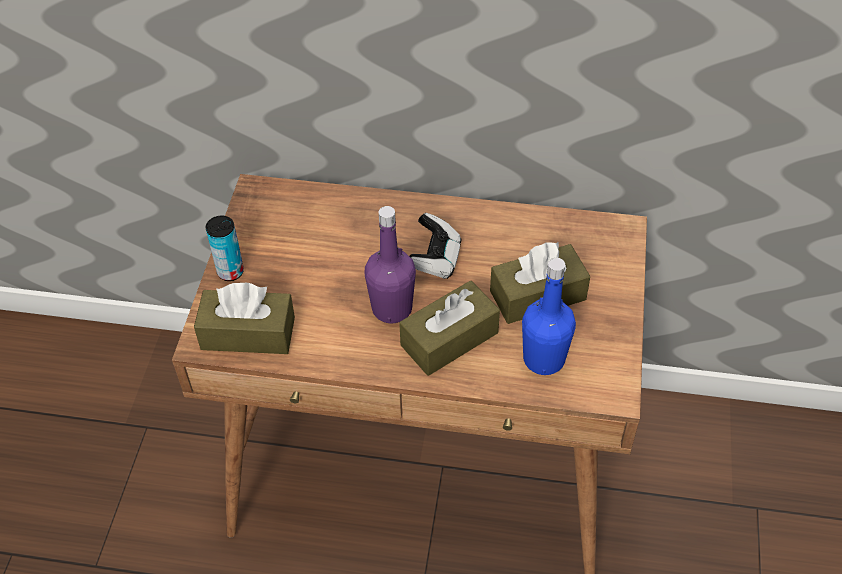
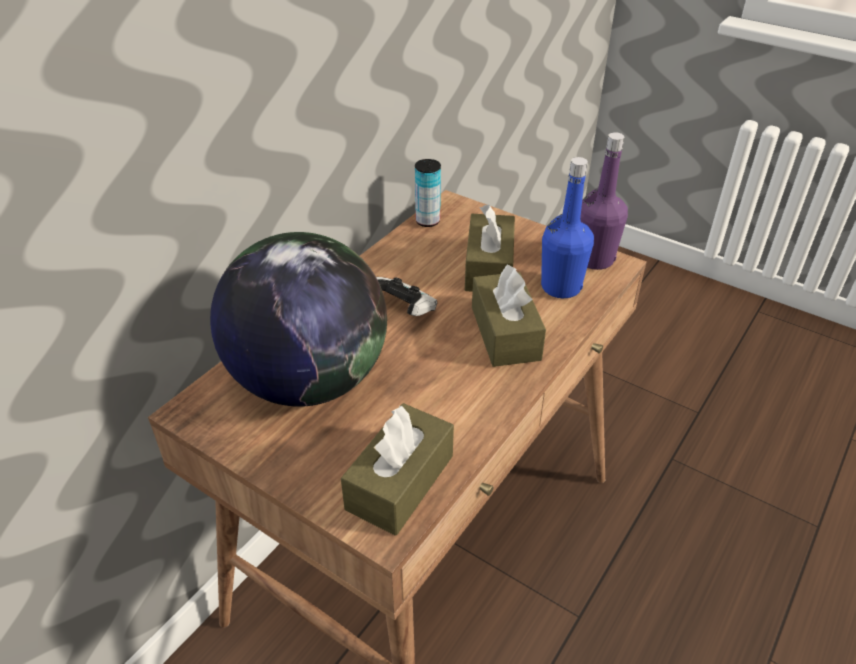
camera: 65 degrees left, 10 degrees down
can [206,216,244,281] -> can moved to [415,159,441,227]
purple bottle [364,206,416,323] -> purple bottle moved to [580,132,628,270]
none -> globe [210,232,387,407]

